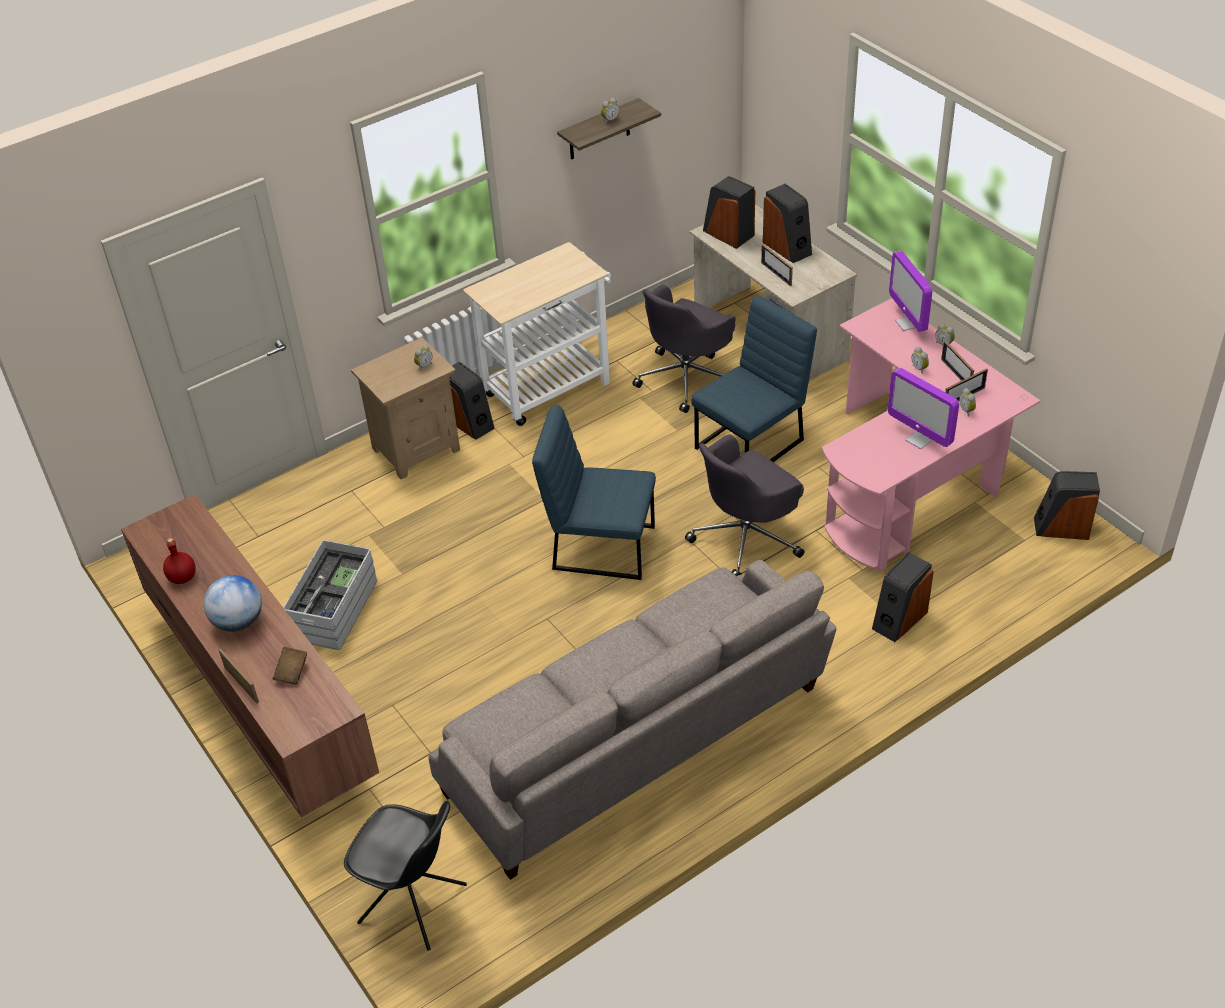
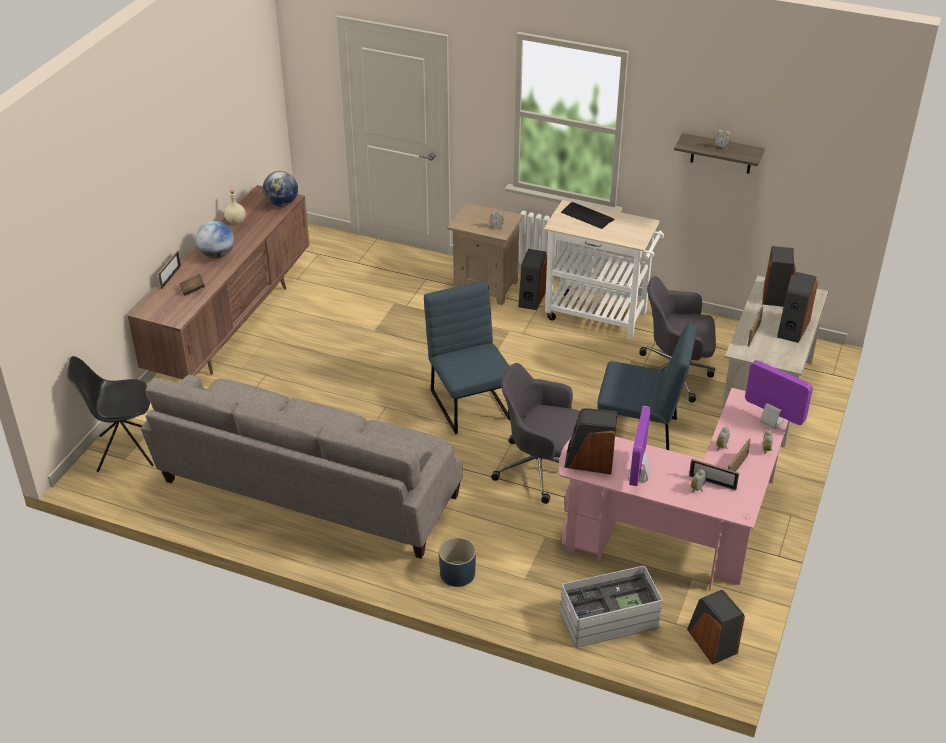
camera: 55 degrees right, 5 degrees down
red bottle [163,538,196,584] -> beige bottle [224,190,246,224]
grey storage box [283,540,378,650] -> grey storage box moved to [560,566,663,647]
black chair [344,801,467,951] -> black chair turned 90 degrees clockwise [67,356,154,472]
speaker [872,552,934,642] -> speaker moved to [564,408,617,474]
monitor [889,251,932,332] -> monitor turned 90 degrees clockwise [745,360,813,429]
none -> globe [263,171,298,207]
none -> blue planter [439,537,476,587]
none -> keyboard [561,202,615,229]

